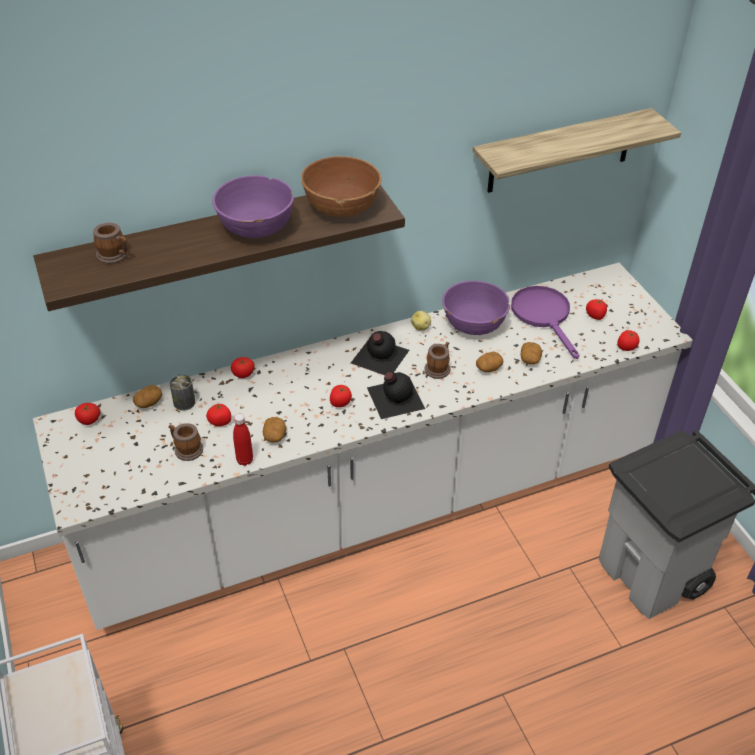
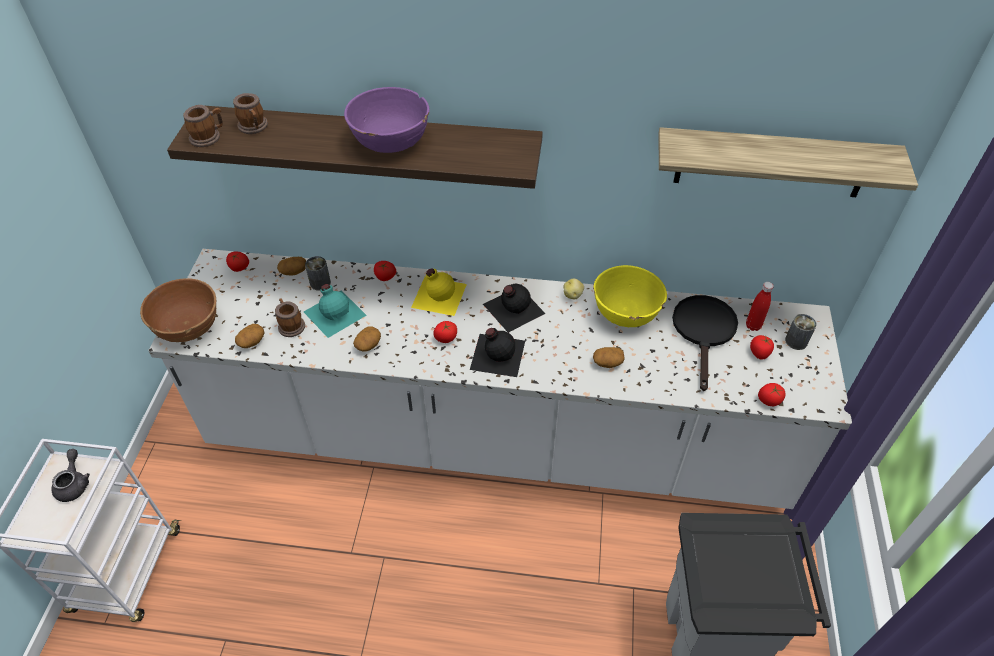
camera: 30 degrees right, 5 degrees up
tomato [206,404,231,426] -> turquoise bottle [304,284,366,338]
red bottle [233,414,253,466] -> red bottle moved to [746,282,774,331]
brown bowl [301,156,382,217] -> brown bowl moved to [140,278,216,342]
mug [425,342,450,379] -> mug moved to [183,105,223,147]
purple bowl [442,281,510,335] -> yellow bowl [593,265,667,327]
purple frying pan [511,286,580,359] -> black frying pan [672,295,738,391]
potato [521,342,542,364] -> potato moved to [235,324,265,348]
none -> grey teapot [52,449,90,502]
none -> yellow bottle [411,268,467,316]
none -> can [785,314,817,350]

